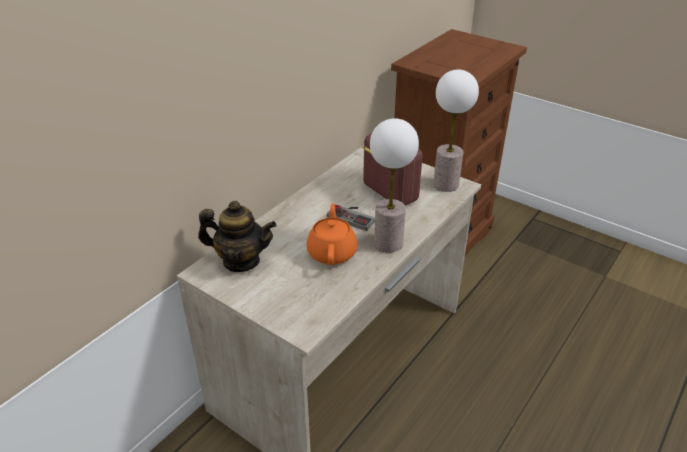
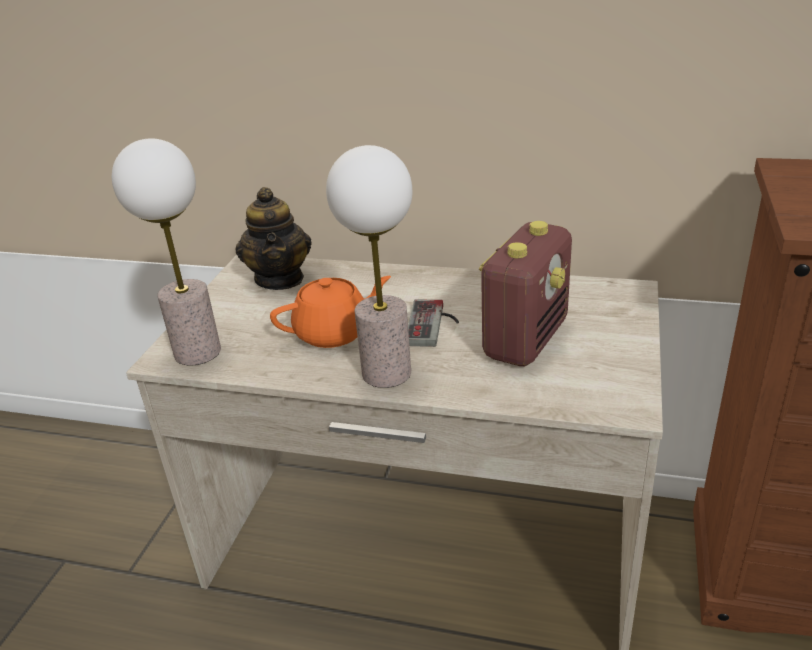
camera: 70 degrees right, 5 degrees down
table lamp [433,69,479,192] -> table lamp moved to [112,138,221,366]

